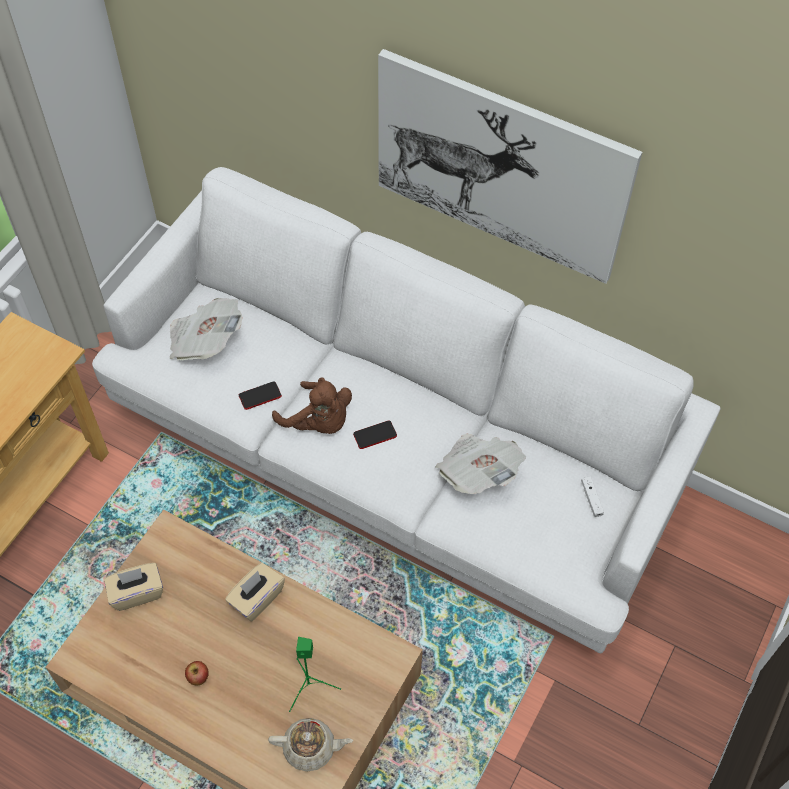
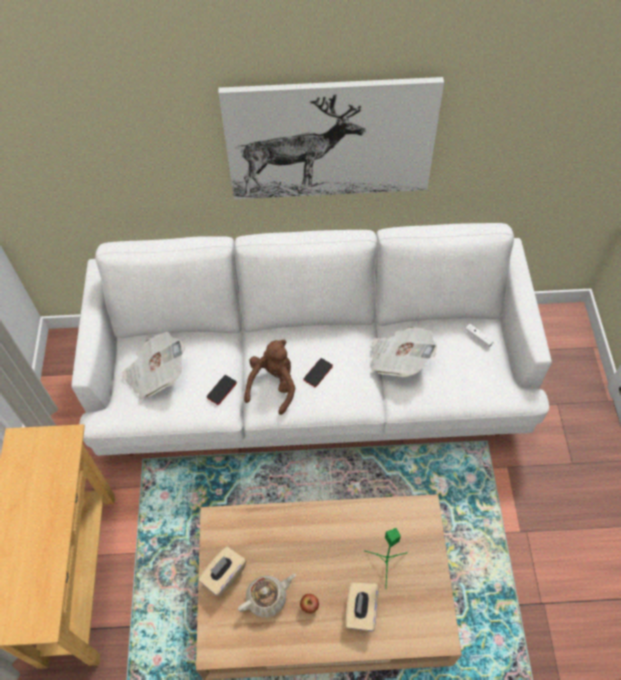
camera: 30 degrees left, 0 degrees up
beige tissue box [225,563,285,621] -> beige tissue box moved to [346,582,379,631]
beige teapot [268,718,353,772] -> beige teapot moved to [238,574,296,618]
brown plush toy [272,377,352,434] -> brown plush toy turned 75 degrees counterclockwise [244,340,295,415]

